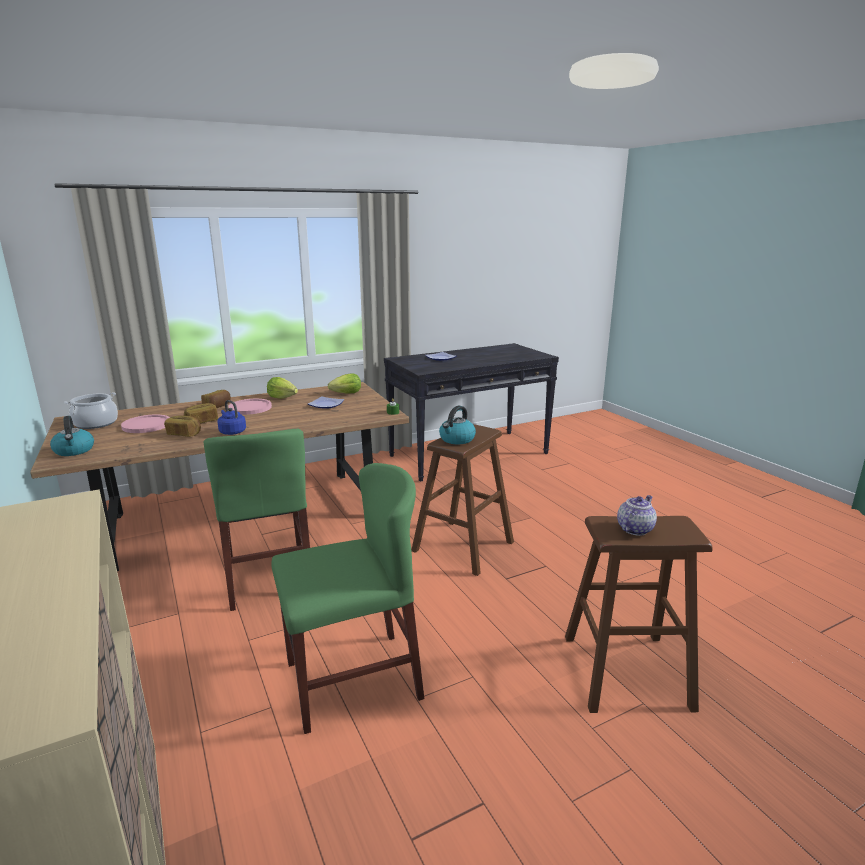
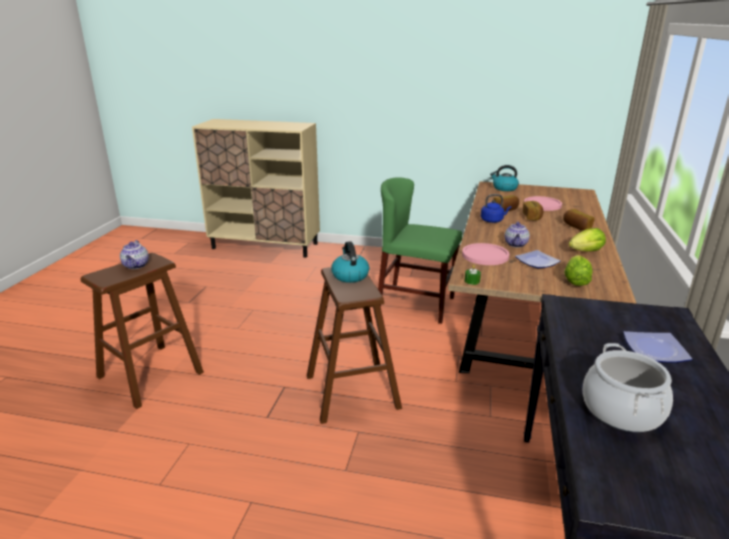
camera: 130 degrees right, 5 degrees up
cooking pot [64,392,118,429] -> cooking pot moved to [583,343,673,432]
pink plate [228,399,272,415] -> pink plate moved to [462,243,509,265]
green chair [271,463,424,734] -> none
none -> teapot [505,222,530,247]

